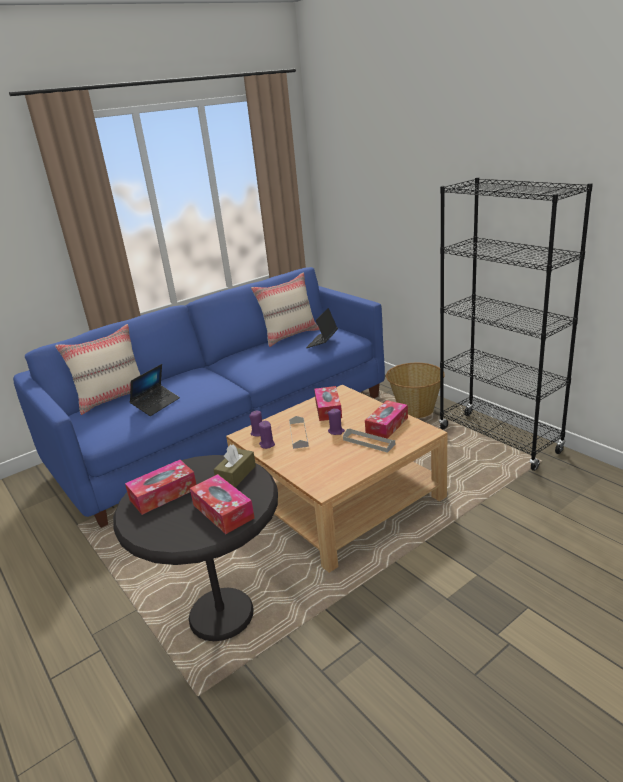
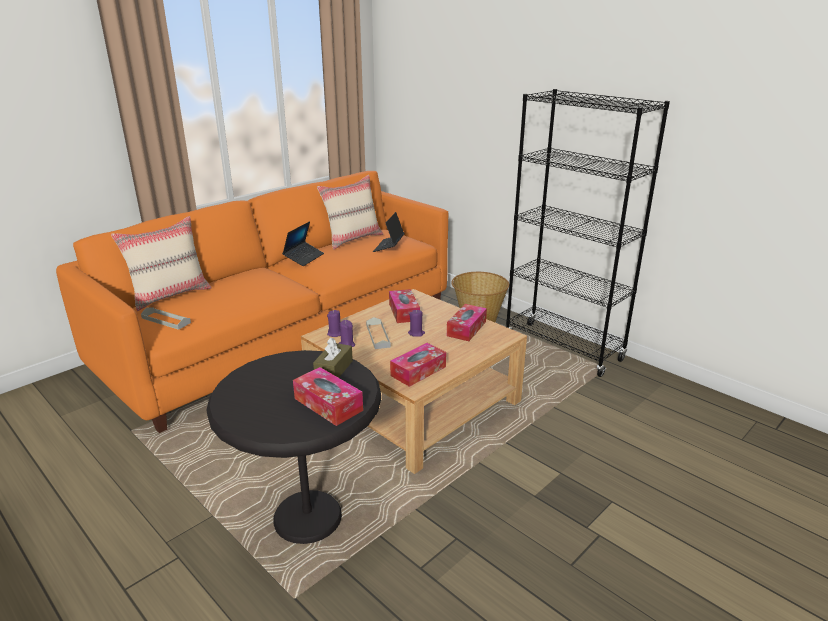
camera: 10 degrees left, 0 degrees up
blue sofa [13,267,385,528] -> orange sofa [56,171,448,433]
tissue box [125,460,197,515] -> tissue box moved to [390,343,446,387]
laptop [130,364,180,416] -> laptop moved to [282,221,324,266]
grey tray [343,429,395,453] -> grey tray moved to [141,307,191,330]

